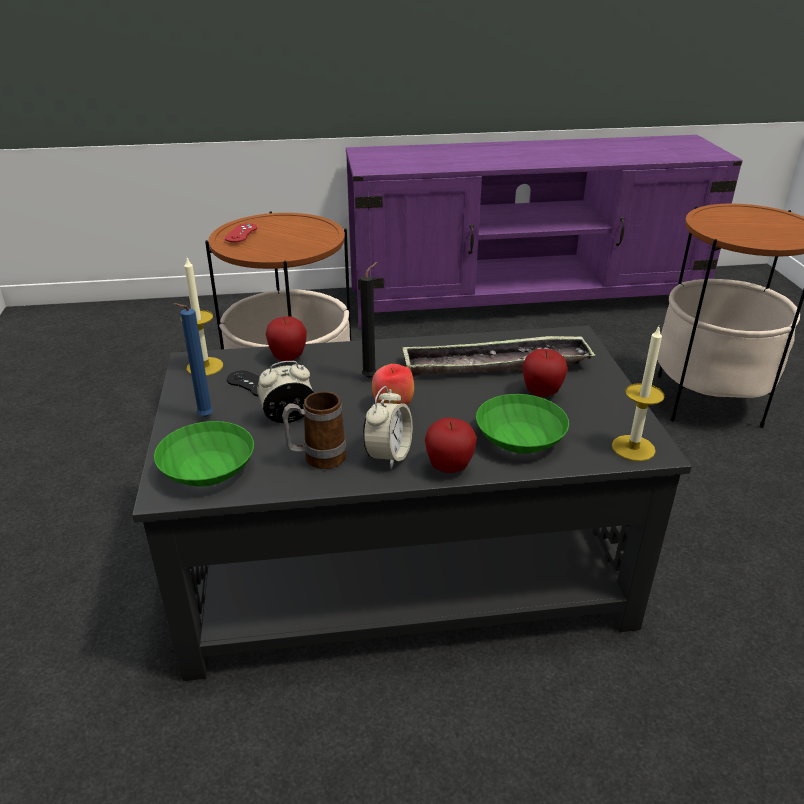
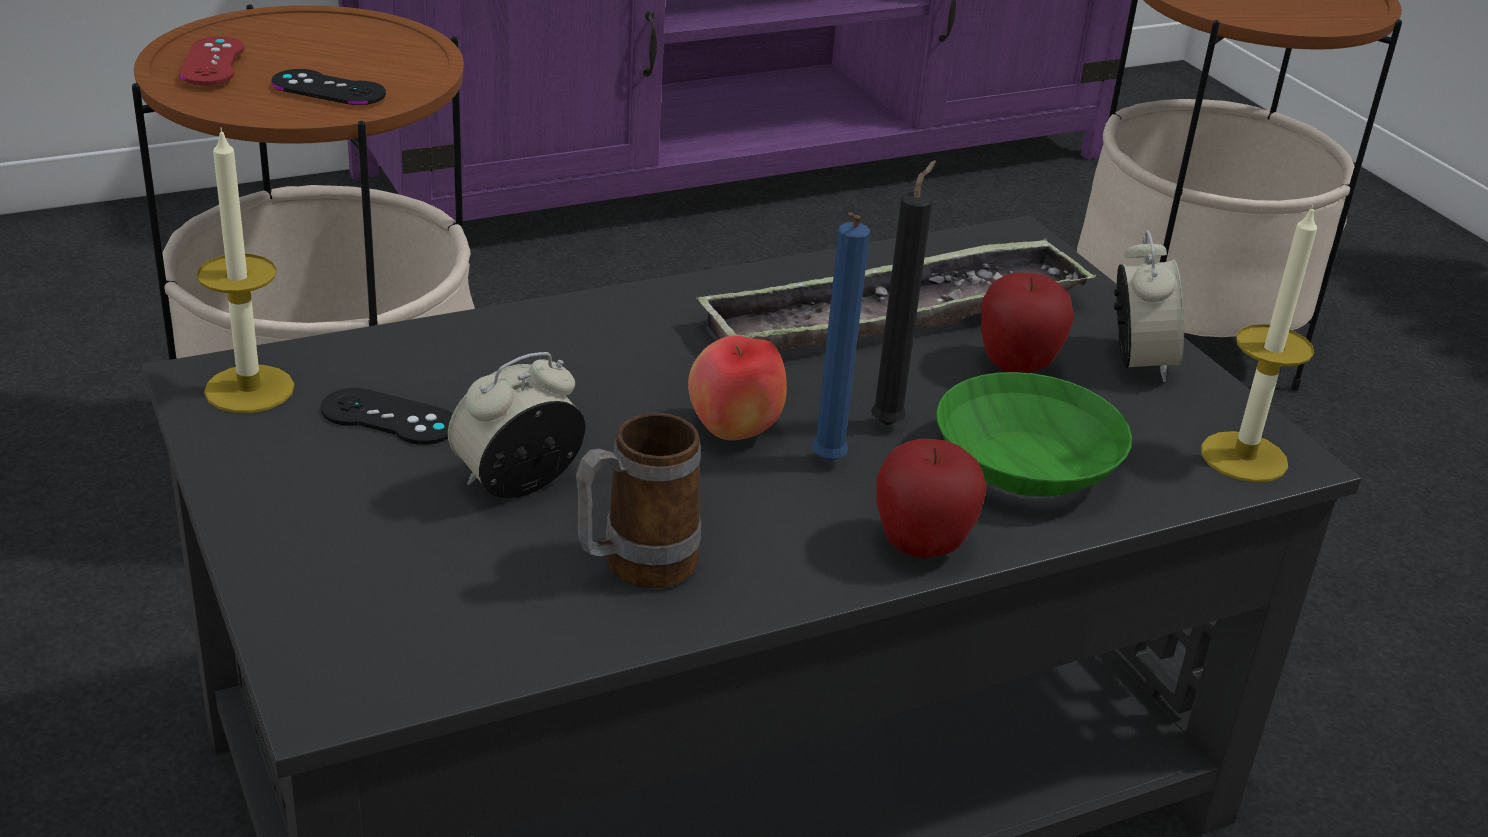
camera: 20 degrees left, 0 degrees up
green bowl [154,421,254,487] -> none
blue candle [174,303,213,417] -> blue candle moved to [812,212,870,462]
apple [266,316,307,361] -> none
black candle [360,262,377,378] -> black candle moved to [871,160,936,425]
alarm clock [363,386,413,469] -> alarm clock moved to [1114,230,1184,382]
none -> black game controller [272,69,386,105]

